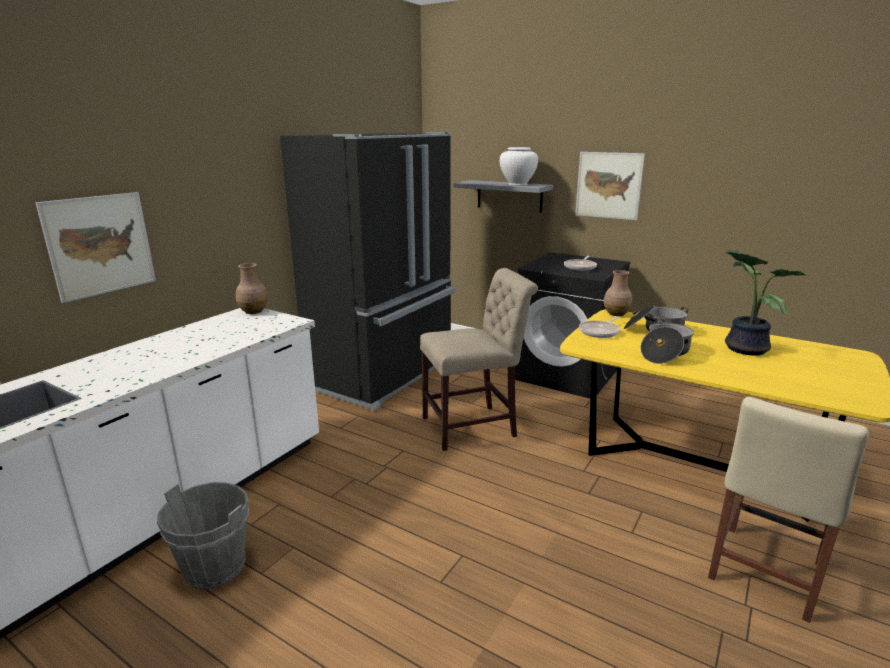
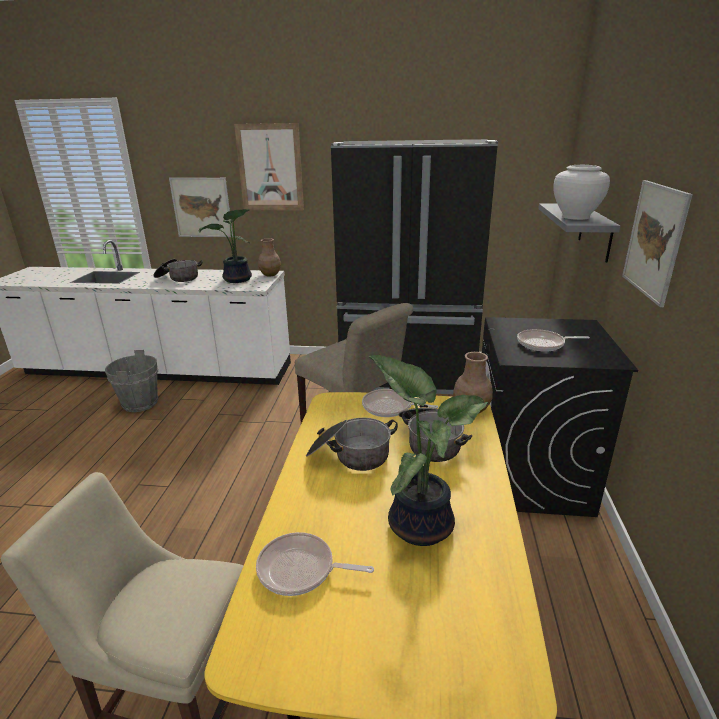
camera: 65 degrees right, 5 degrees up
none -> cooking pot [154,259,203,282]
none -> potted plant [199,209,252,283]
none -> picture [234,123,304,210]
none -> frying pan [256,532,374,596]

